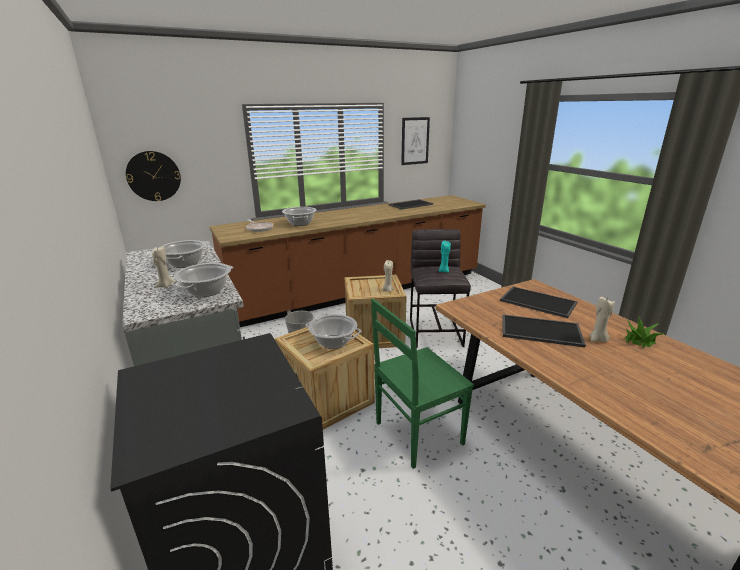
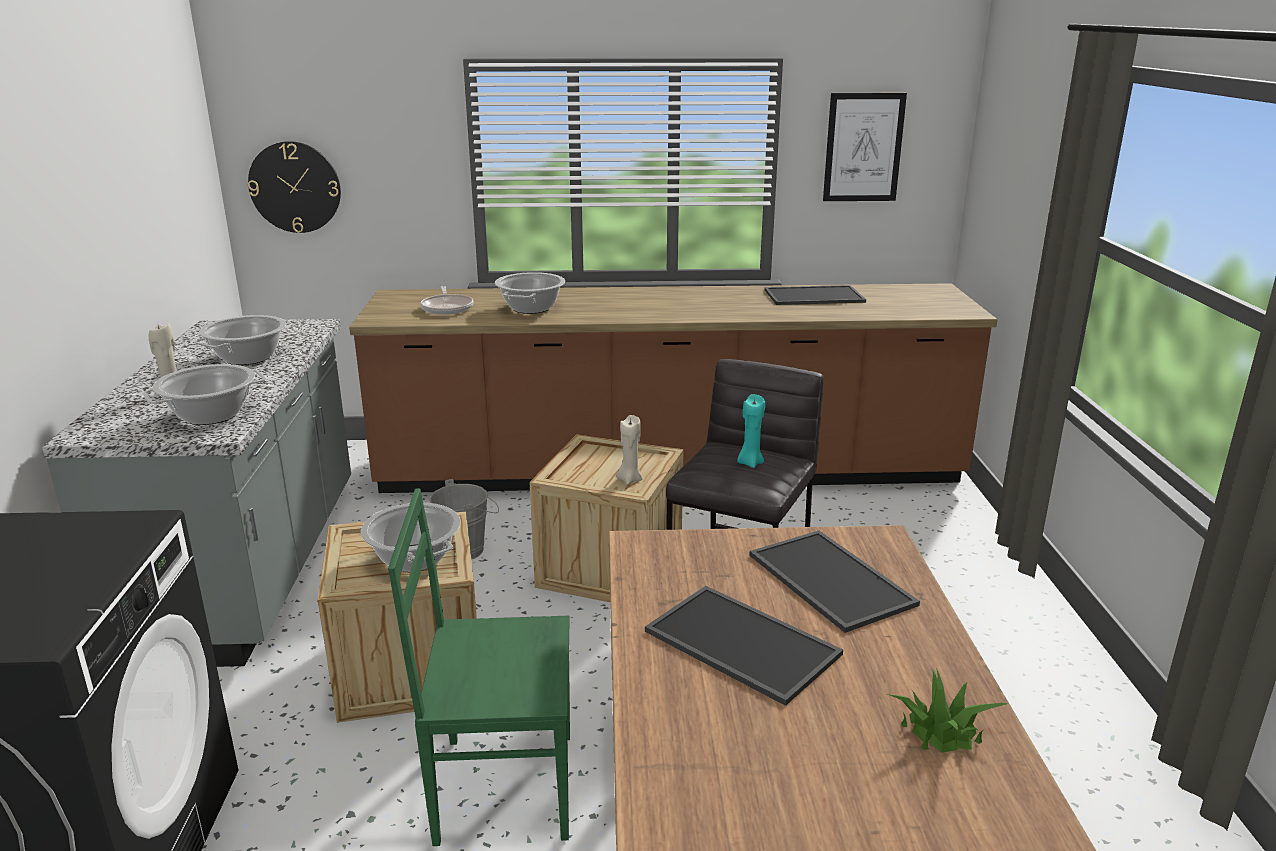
camera: 25 degrees right, 0 degrees up
beige candle [589,297,615,342] -> none

